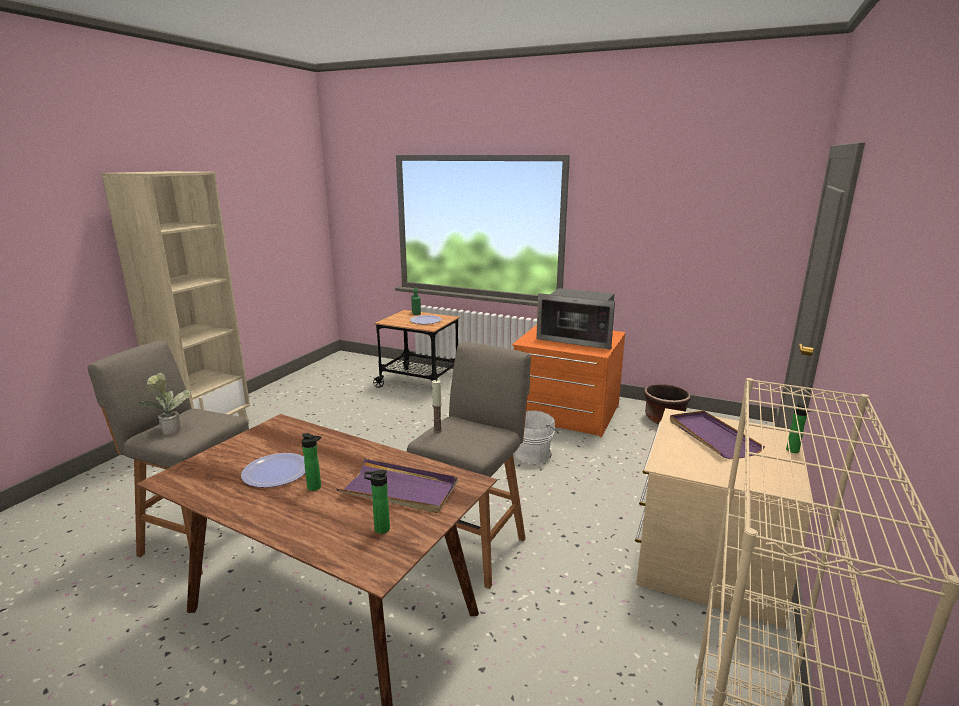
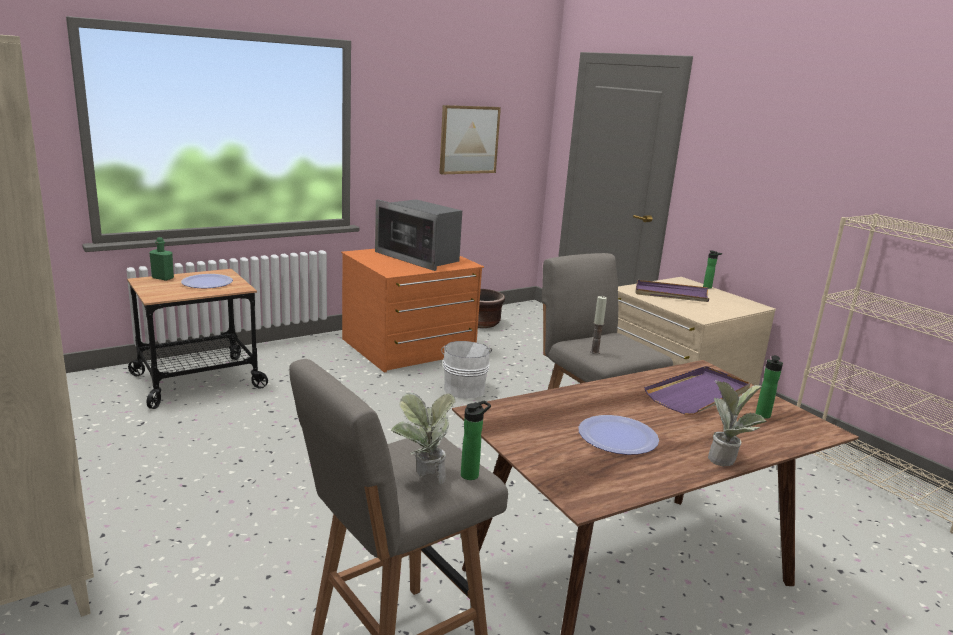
camera: 60 degrees left, 0 degrees up
bottle [302,433,321,491] -> bottle moved to [461,401,491,480]
microwave [536,288,615,350] -> microwave turned 75 degrees clockwise [375,199,462,271]
none -> picture [439,105,501,175]
none -> potted plant [708,380,767,467]

